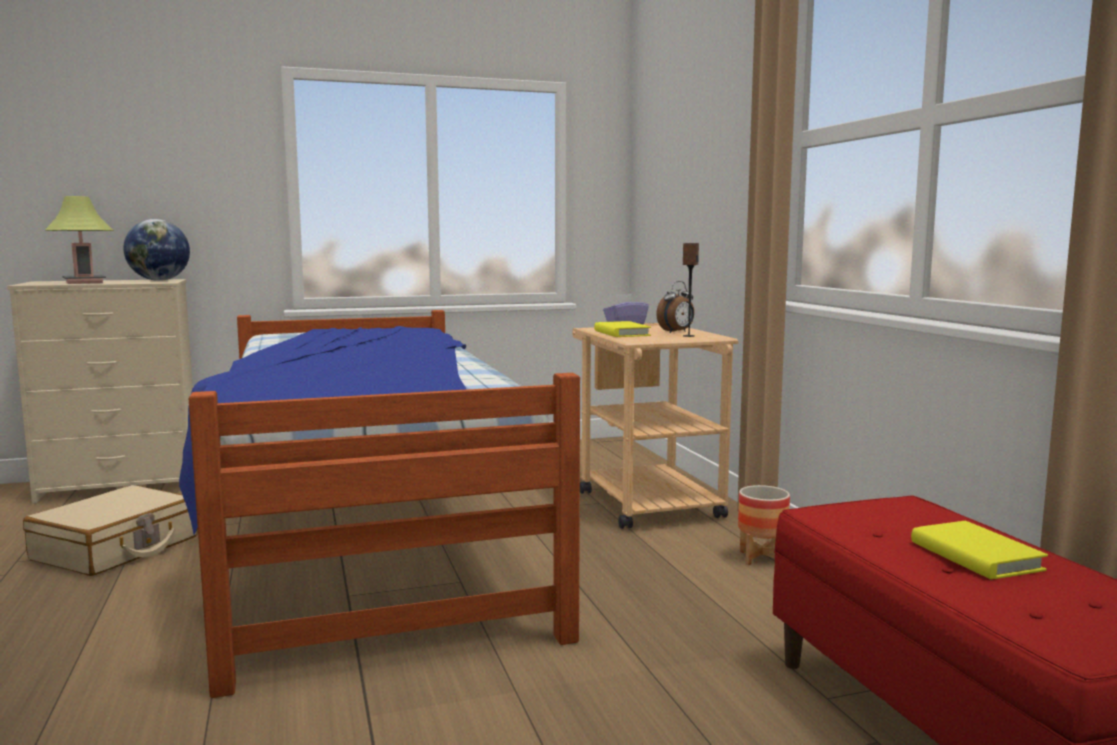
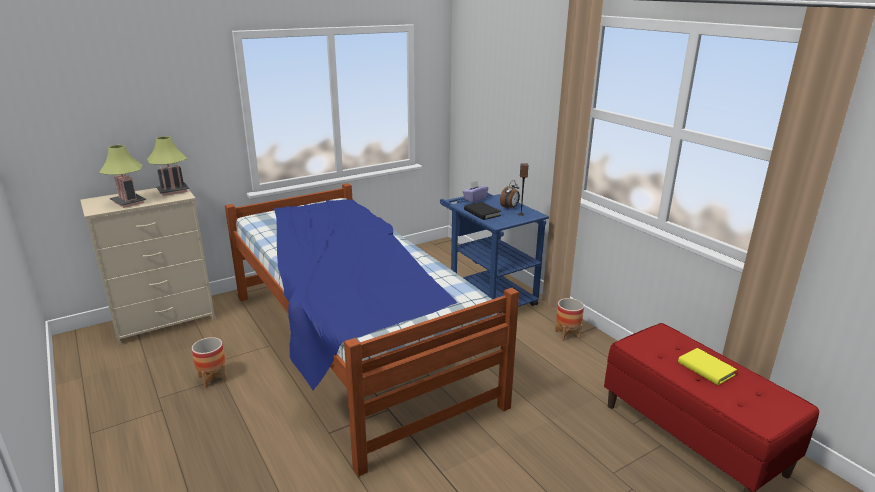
camera: 15 degrees left, 15 degrees up
beige suitcase [23,485,198,576] -> planter [192,337,227,387]
globe [123,219,190,281] -> table lamp [147,136,189,196]
beige cart [572,323,738,529] -> blue cart [440,193,549,313]
yellow book [594,321,651,337] -> black book [464,202,501,220]

